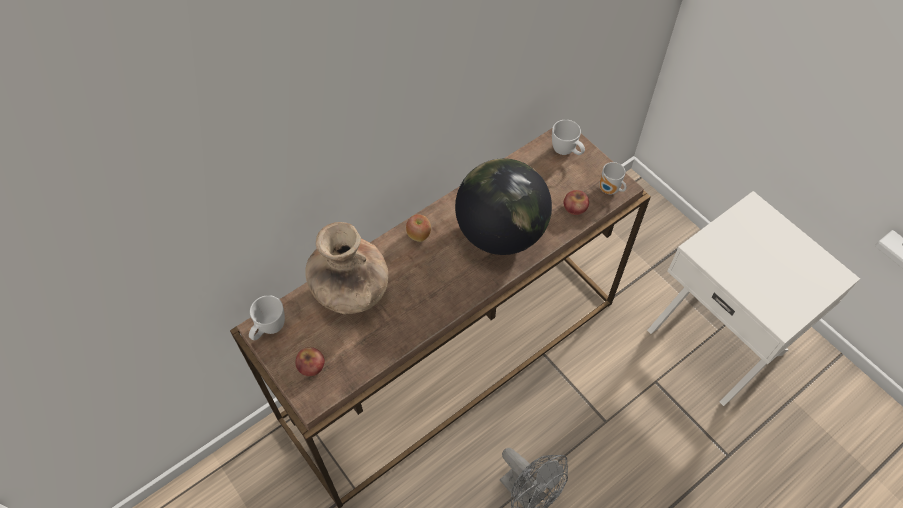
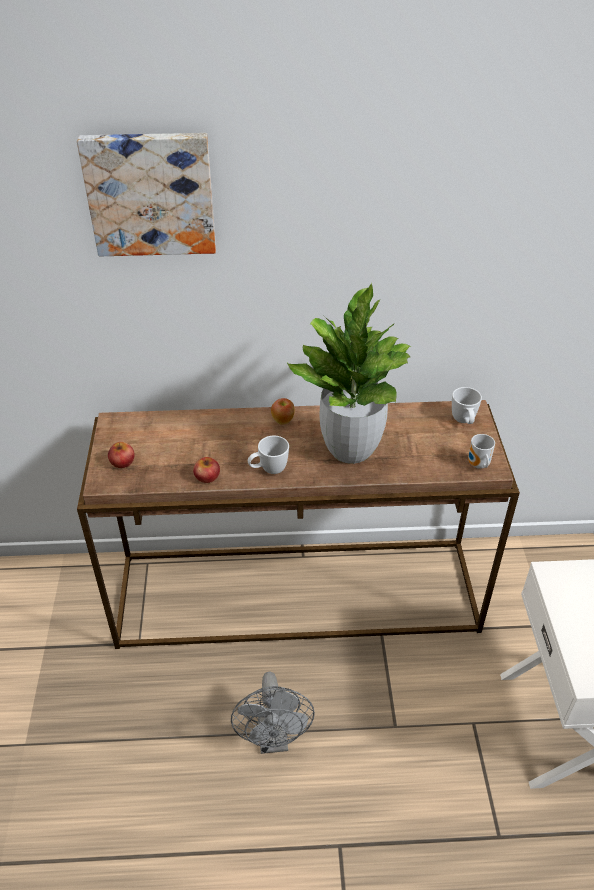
camera: 35 degrees right, 15 degrees down
white mug [249,295,285,340] -> white mug moved to [248,436,289,474]
brown vase [305,222,388,314] -> none
globe [455,158,552,255] -> potted plant [287,283,412,464]
apple [563,190,589,215] -> apple moved to [193,457,220,483]
none -> picture [77,133,216,256]

